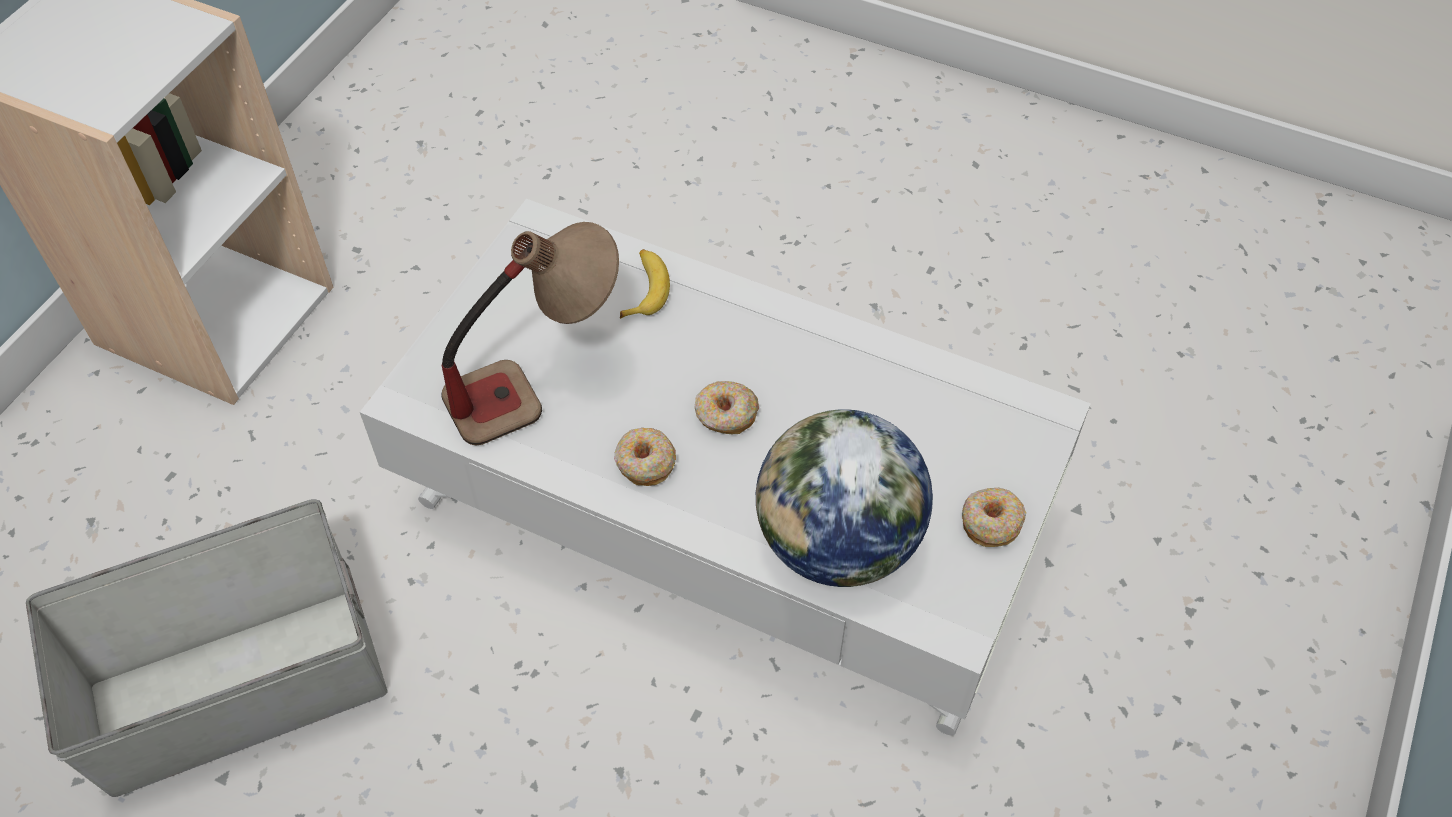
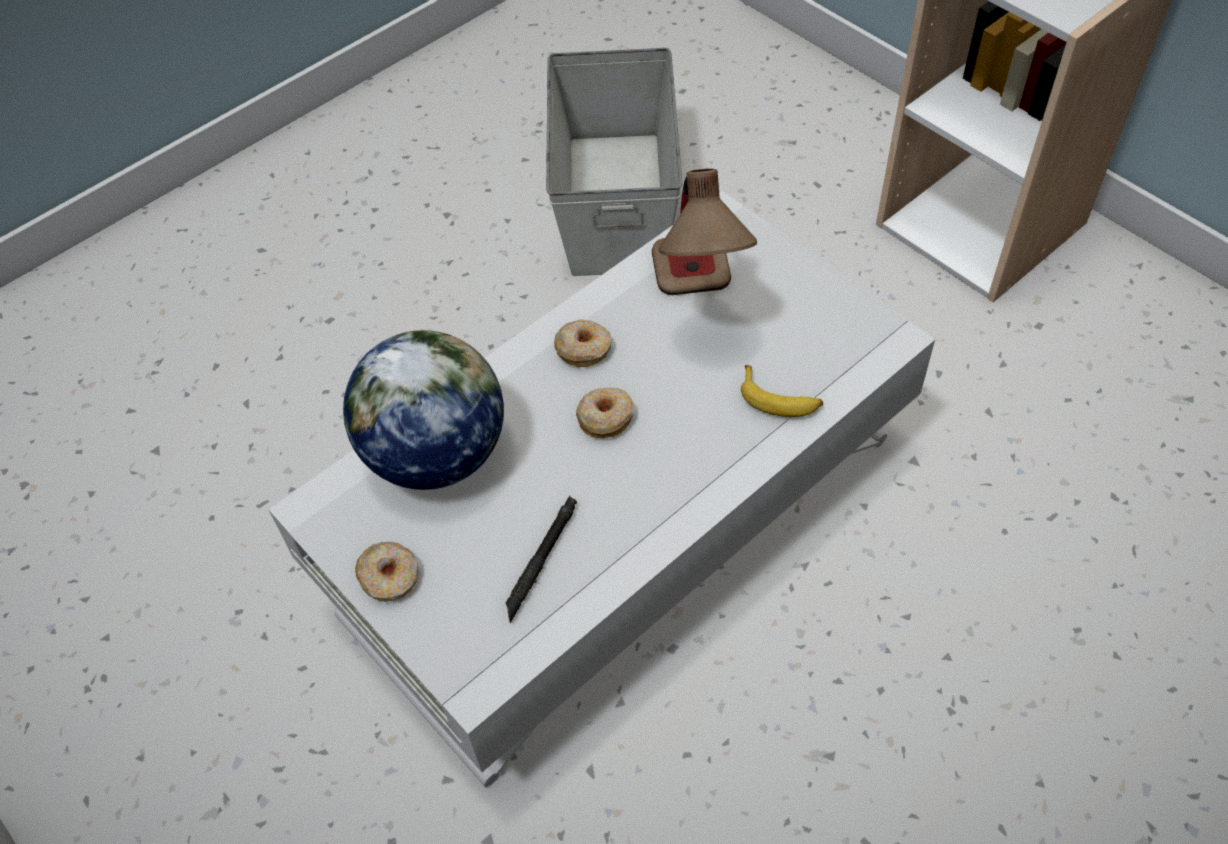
camera: 115 degrees right, 0 degrees up
none -> black flashlight [506,496,577,623]

